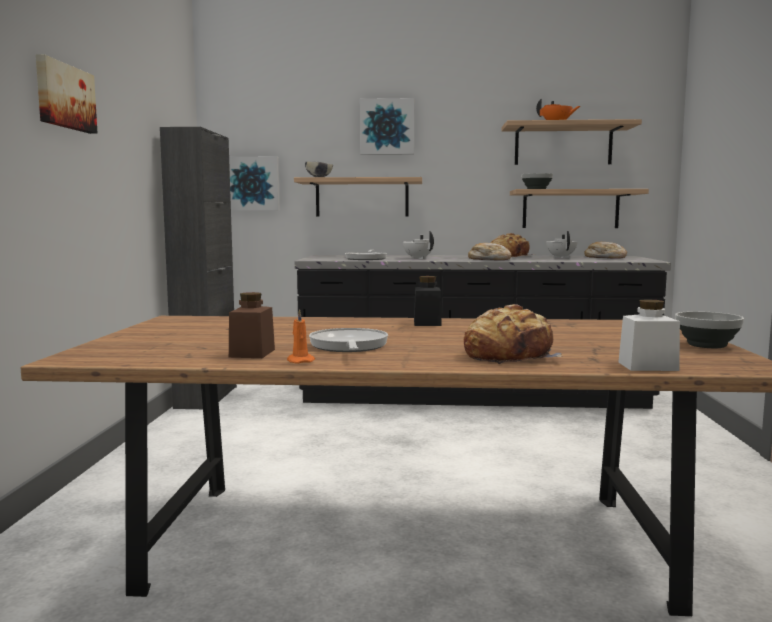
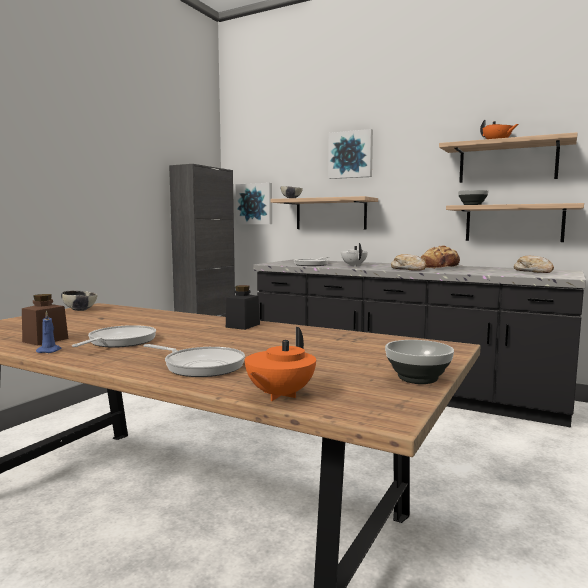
camera: 25 degrees right, 0 degrees up
picture [36,54,98,134] -> none
orange candle [287,309,315,364] -> blue candle [36,310,61,353]
bread [464,304,562,364] -> frying pan [143,344,245,377]
white teapot [546,231,578,258] -> none
white jar [618,299,680,371] -> orange teapot [245,327,316,401]
none -> bowl [61,291,98,311]

